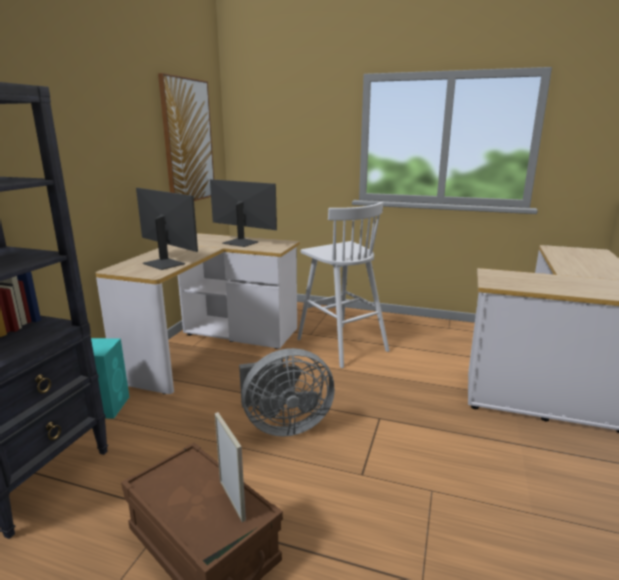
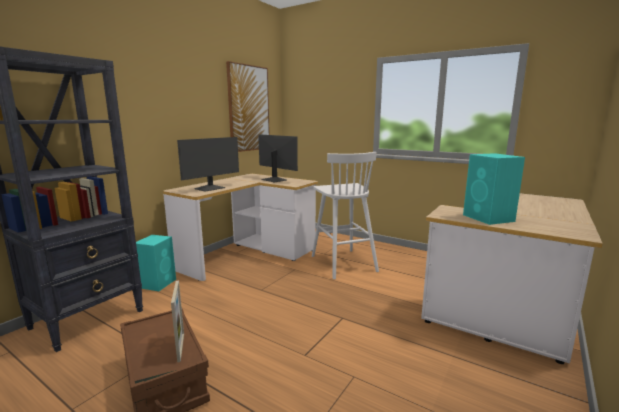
camera: 15 degrees right, 5 degrees down
monitor [136,188,198,270] -> monitor turned 75 degrees clockwise [177,137,239,192]
grey fan [239,348,335,436] -> none
none -> turquoise speaker [463,153,525,225]

